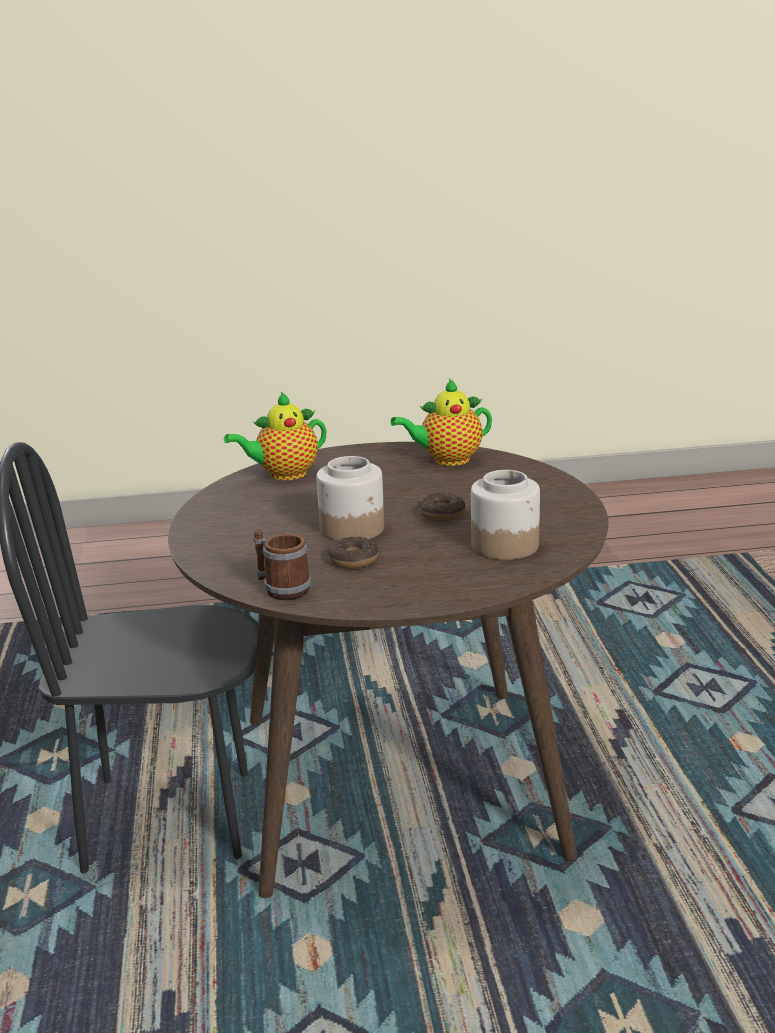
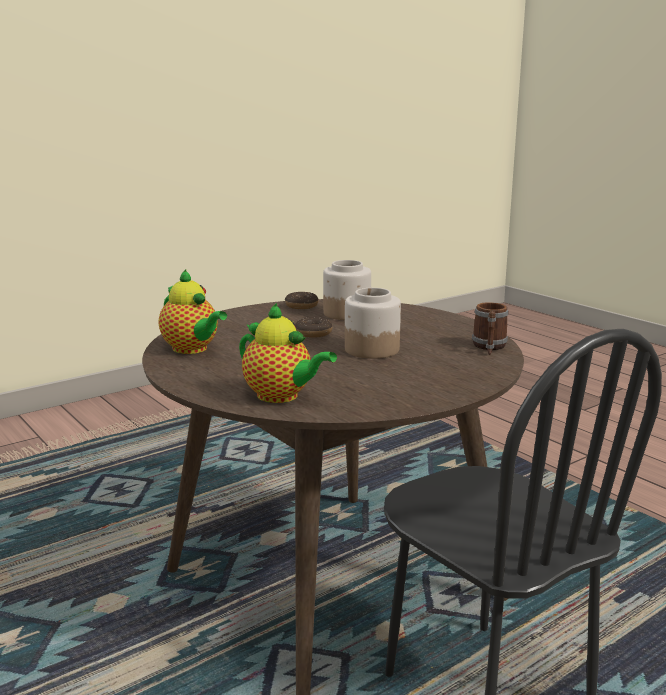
camera: 120 degrees left, 5 degrees down
donut [328,537,378,569] -> donut moved to [285,292,318,309]

